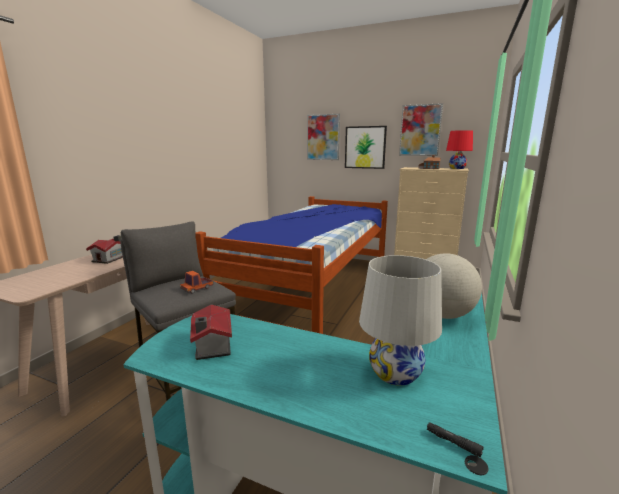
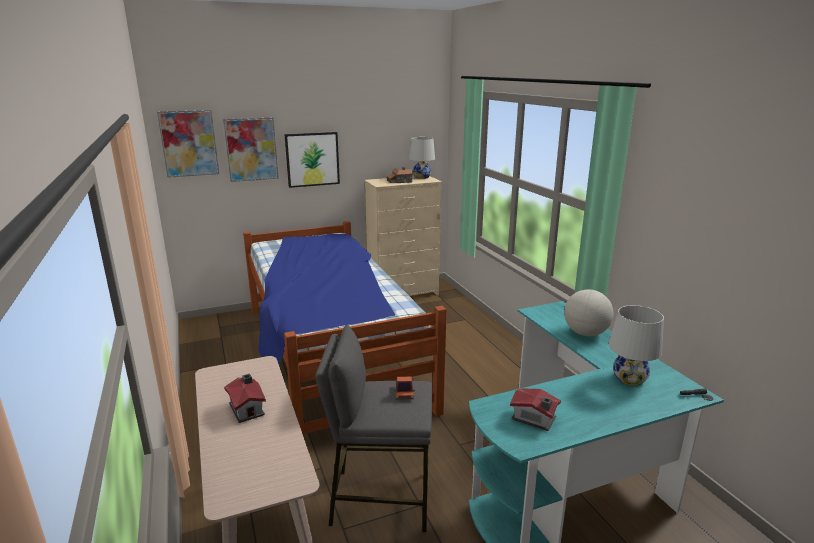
camera: 45 degrees left, 5 degrees up
picture [399,103,443,156] -> picture moved to [157,110,219,178]
red table lamp [446,130,473,169] -> white table lamp [409,137,435,179]

